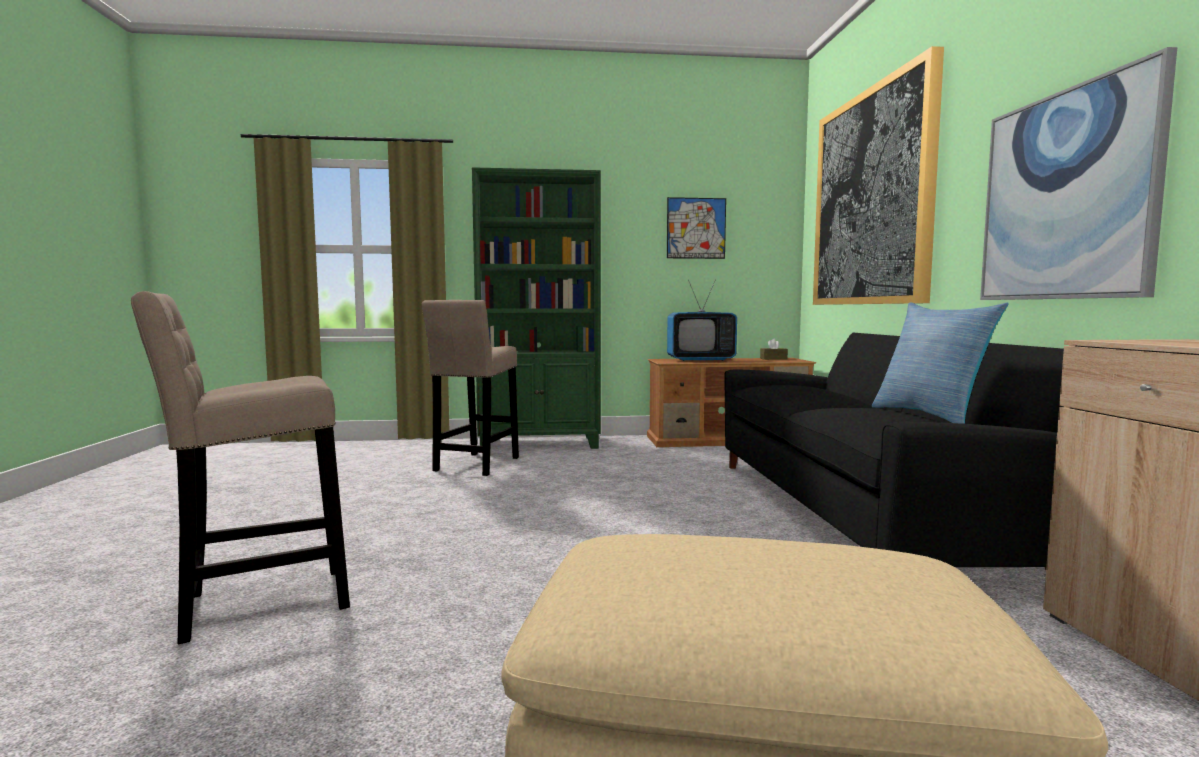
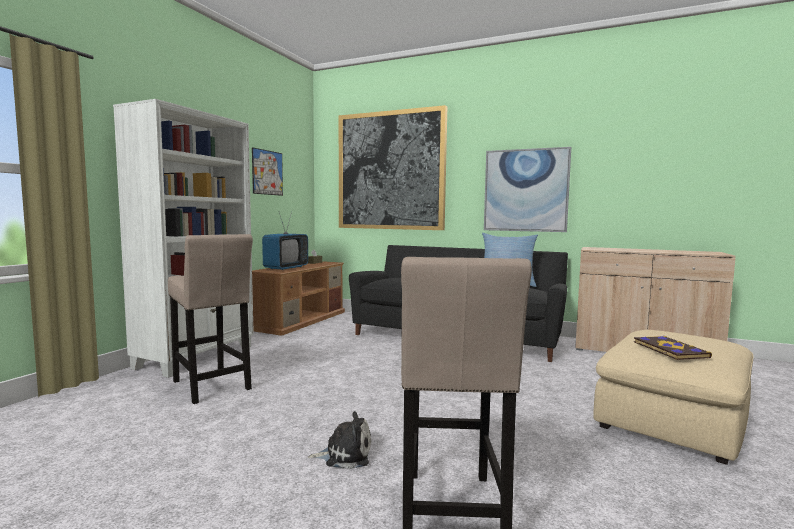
camera: 60 degrees left, 0 degrees up
green bookcase [472,167,601,449] -> white bookcase [113,99,254,378]
none -> plush toy [308,411,371,469]
none -> book [634,336,712,360]

